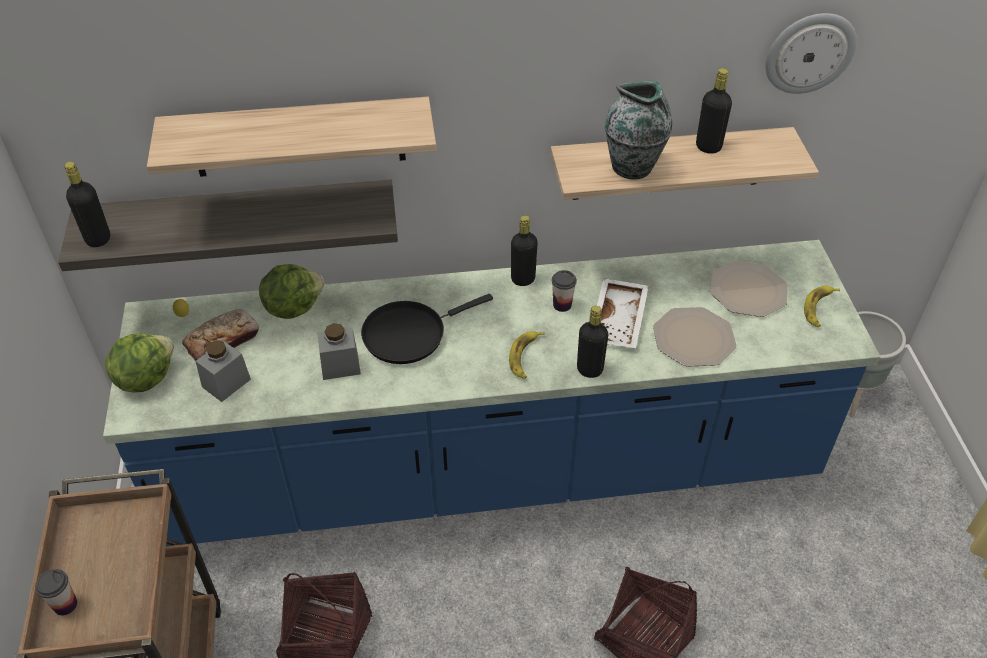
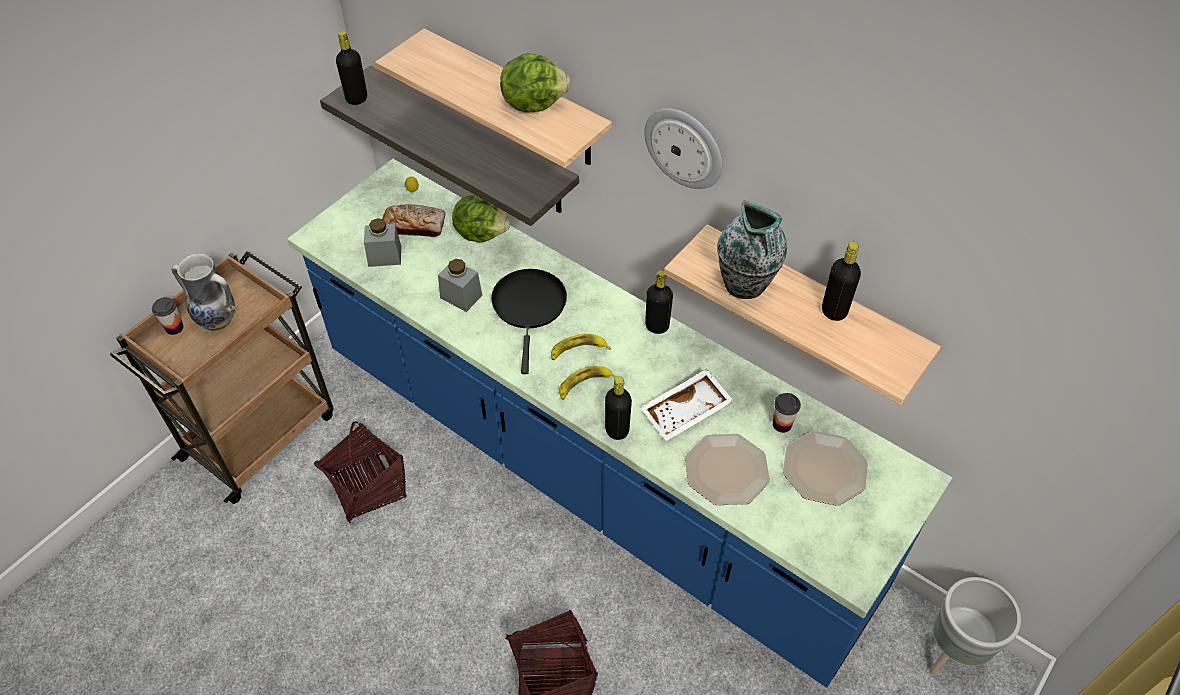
camera: 45 degrees right, 5 degrees up
lettuce [105,333,174,393] -> lettuce moved to [500,53,571,113]
black frying pan [361,294,493,364] -> black frying pan turned 75 degrees clockwise [491,269,567,374]
cup [552,270,577,312] -> cup moved to [773,393,801,433]
wall clock [765,13,857,94] -> wall clock moved to [644,108,723,189]
banana [804,286,840,327] -> banana moved to [551,334,611,360]
none -> vase [172,254,235,331]

